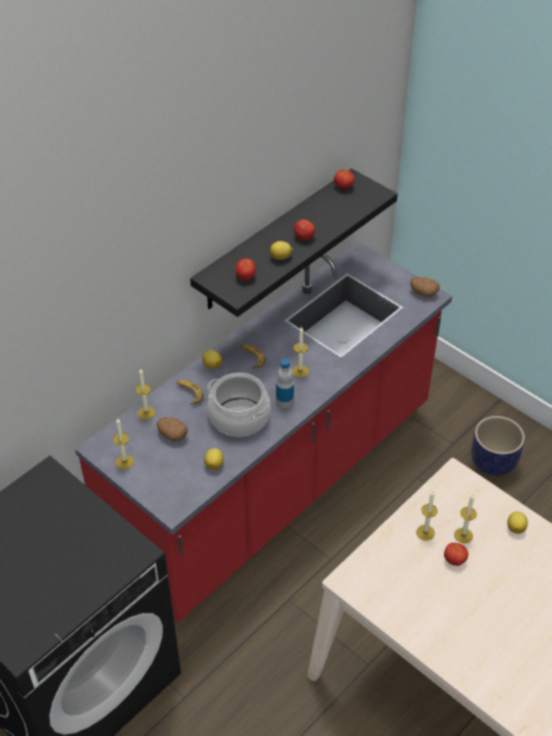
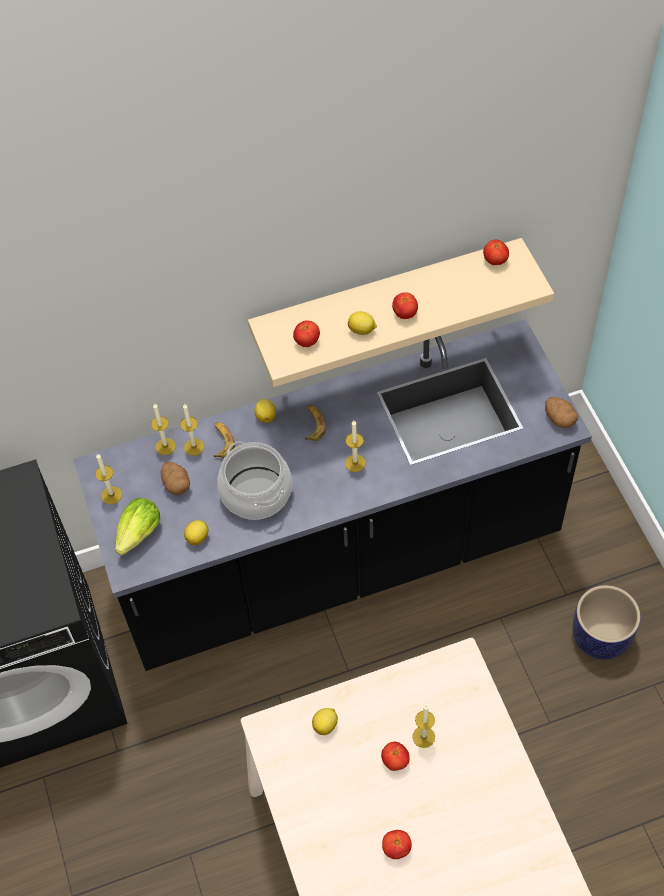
camera: 30 degrees right, 10 degrees up
red counter [75,241,452,622] -> black counter [73,319,592,671]
black shelf [190,168,398,317] -> beige shelf [248,238,554,387]
bottle [276,358,294,408] -> none
candle [416,492,438,541] -> candle moved to [180,403,204,456]
lemon [507,511,528,534] -> lemon moved to [312,708,338,735]
none -> lettuce [115,498,160,555]
none -> tomato [382,830,412,859]

